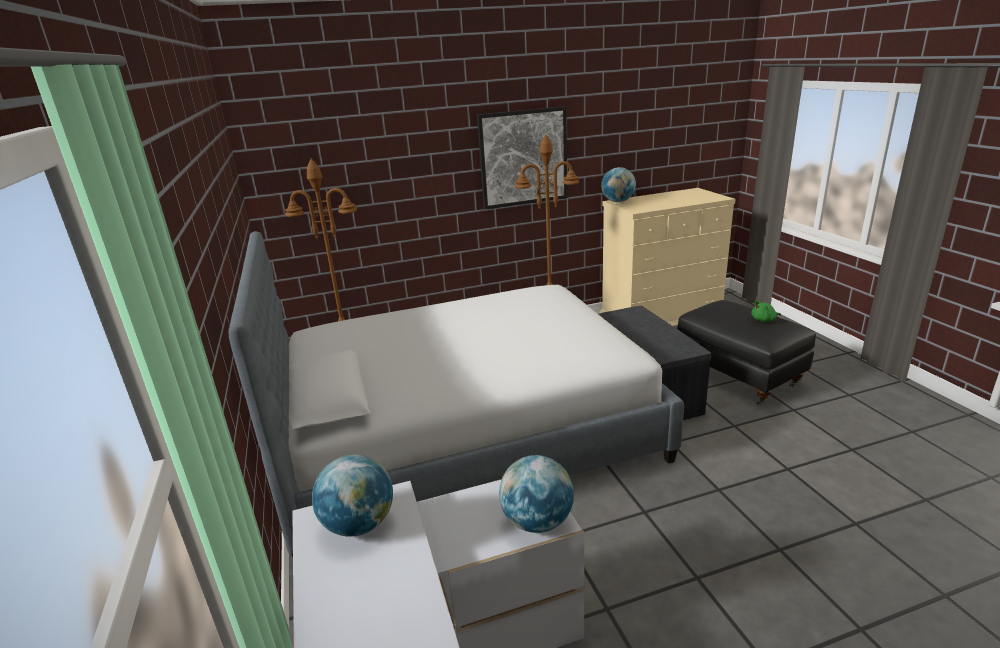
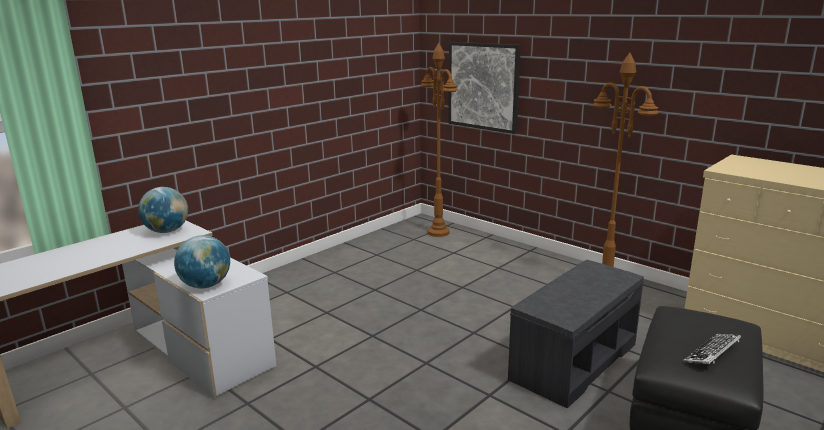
camera: 60 degrees right, 5 degrees down
bed [229,231,684,557] -> none
picture [477,106,567,210] -> picture moved to [448,42,521,134]
globe [601,167,636,202] -> none
green plush toy [751,300,781,322] -> keyboard [683,334,741,364]

